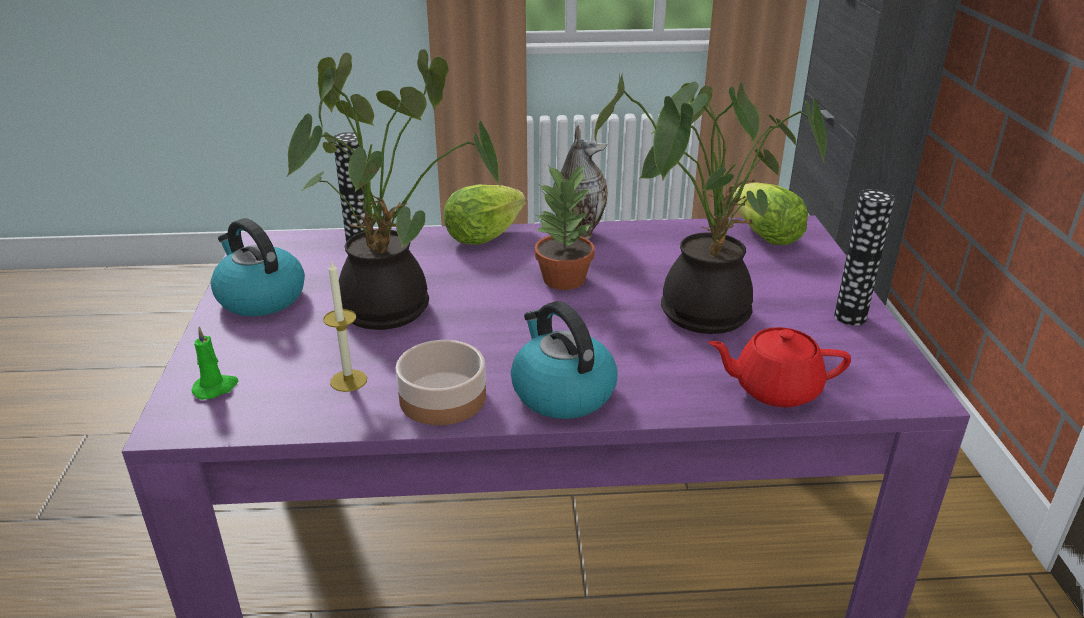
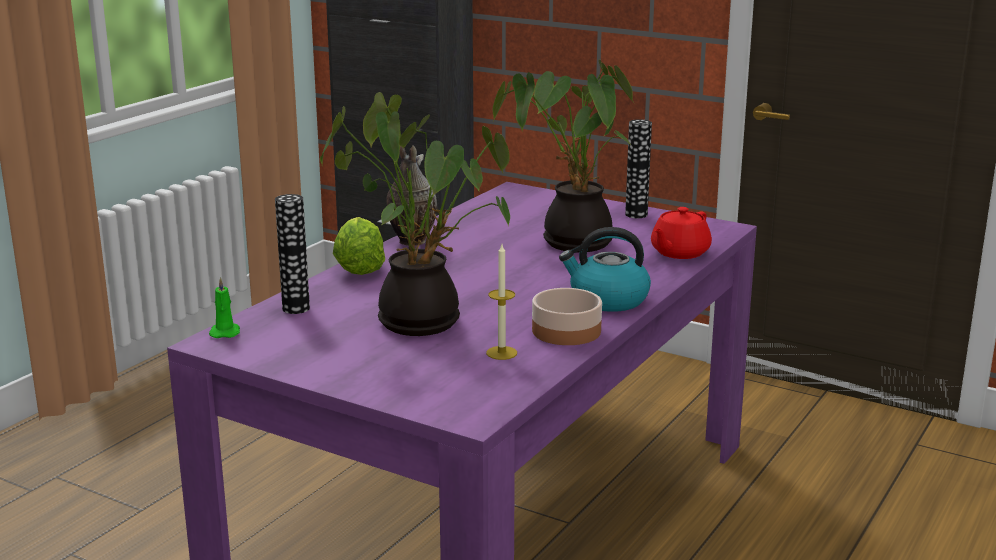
camera: 55 degrees left, 10 degrees down
green candle [191,327,239,400] -> green candle moved to [209,277,240,338]
kettle [211,218,305,316] -> none
potted plant [534,165,595,290] -> none
lettuce [733,182,808,245] -> none

